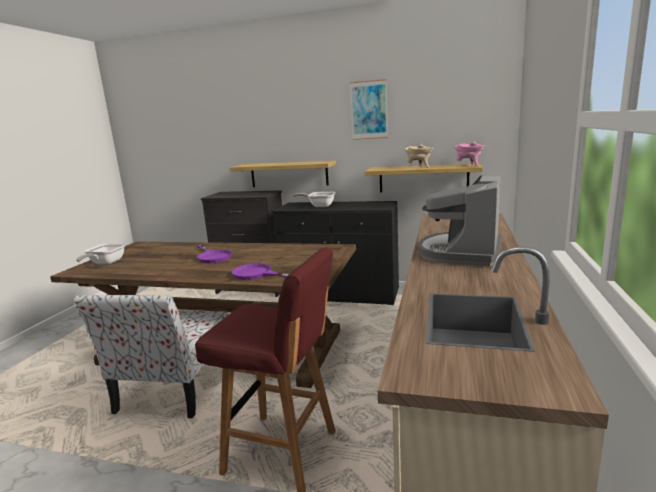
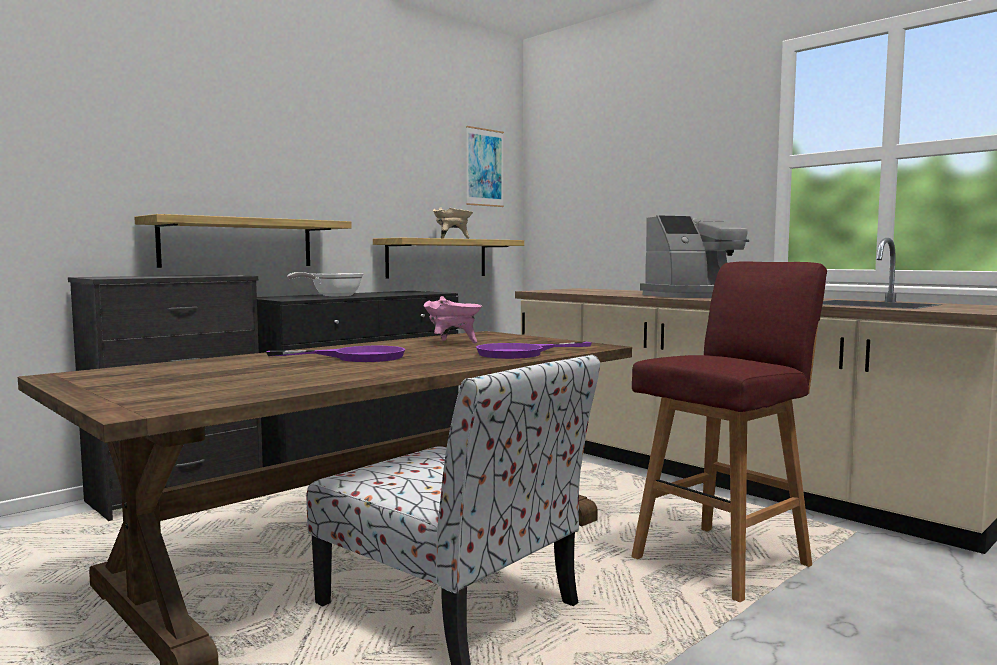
camera: 60 degrees left, 10 degrees down
frying pan [76,243,125,264] -> none
picture [350,79,388,140] -> picture moved to [466,126,504,207]
coffee machine [418,175,502,266] -> coffee machine turned 75 degrees counterclockwise [640,215,749,298]
pink cooking pot [455,141,485,166] -> pink cooking pot moved to [423,296,482,343]

